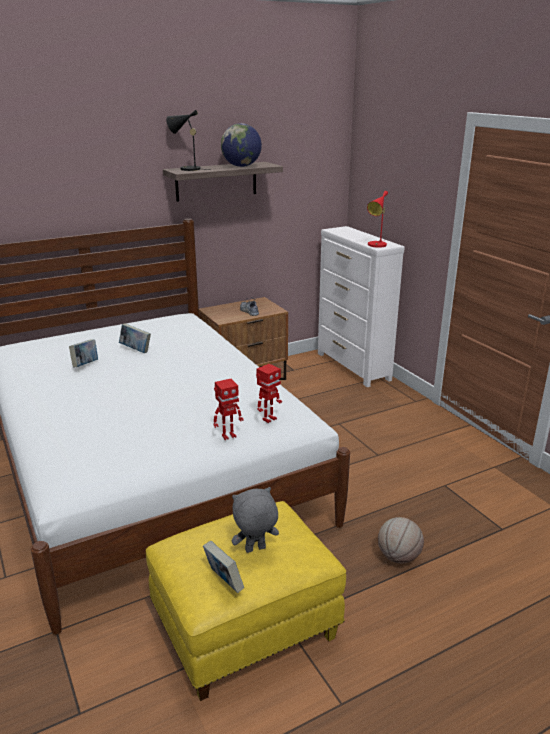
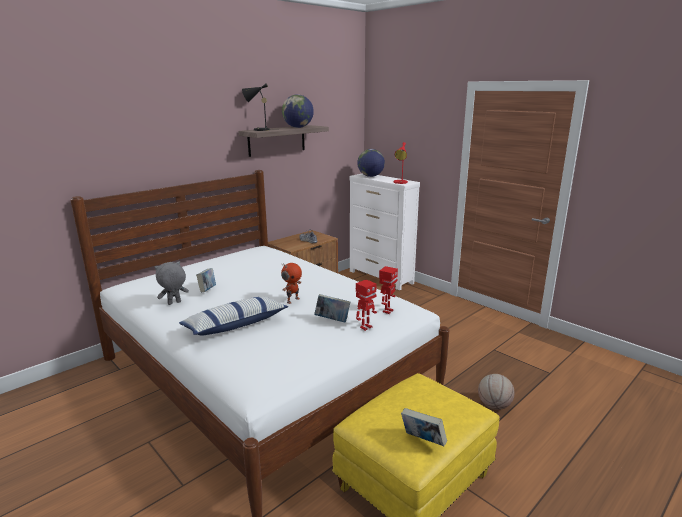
camera: 15 degrees left, 5 degrees down
book [119,323,151,353] -> book moved to [314,294,350,323]
grey plush toy [232,487,279,553] -> grey plush toy moved to [155,261,189,305]
none -> pillow [179,296,288,335]
none -> toy robot [281,263,302,304]
none -> globe [357,149,385,177]

